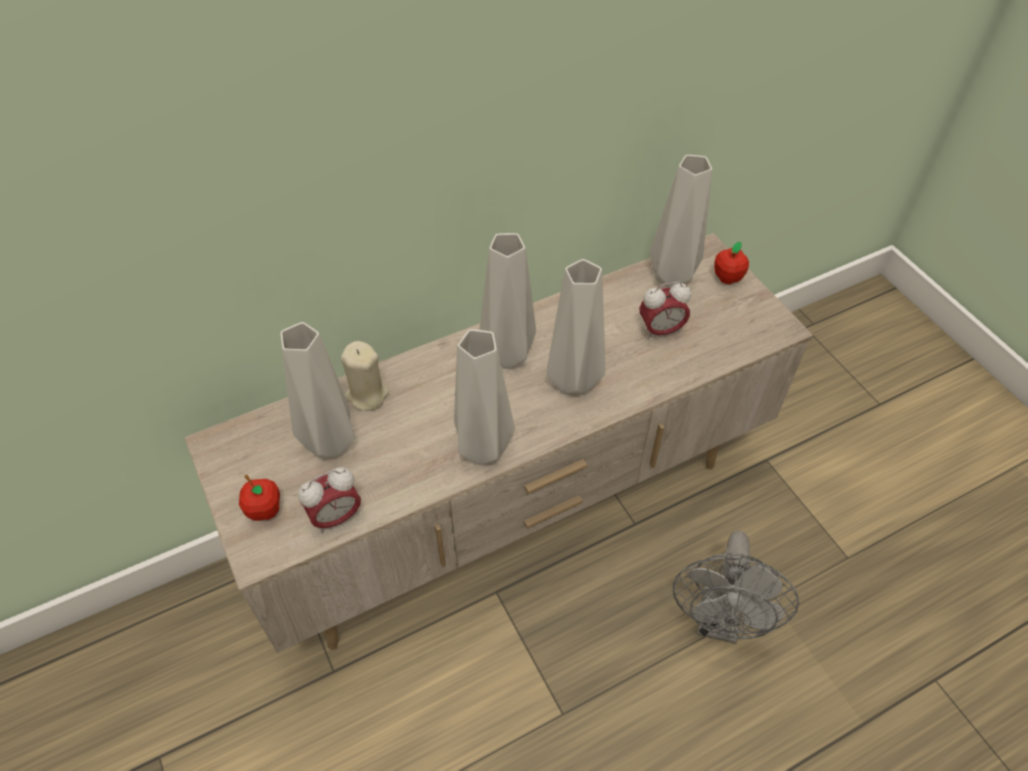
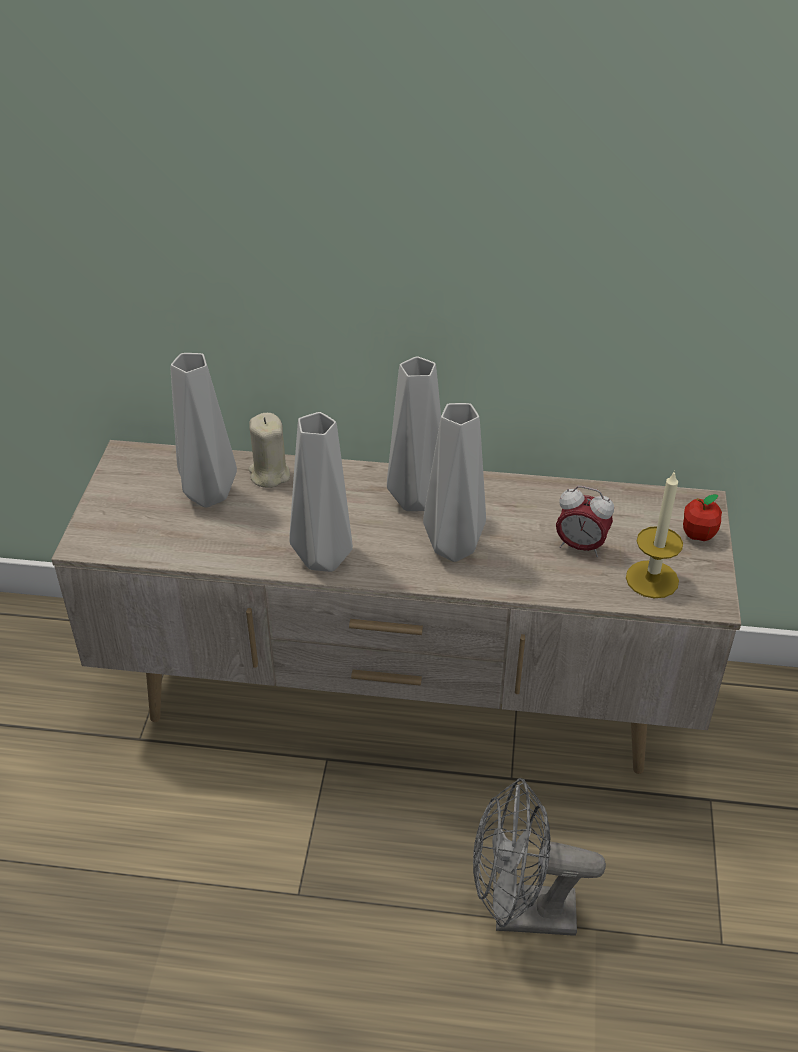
camera: 35 degrees right, 10 degrees down
apple [239,475,280,521] -> none
alarm clock [298,467,361,533] -> none
grey vase [650,155,712,288] -> none
grey fan [673,531,799,644] -> grey fan turned 45 degrees clockwise [473,778,606,936]
none -> candle [626,470,683,598]

